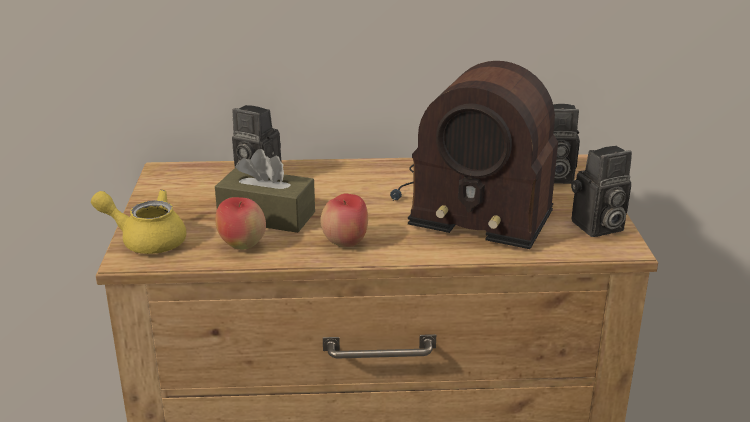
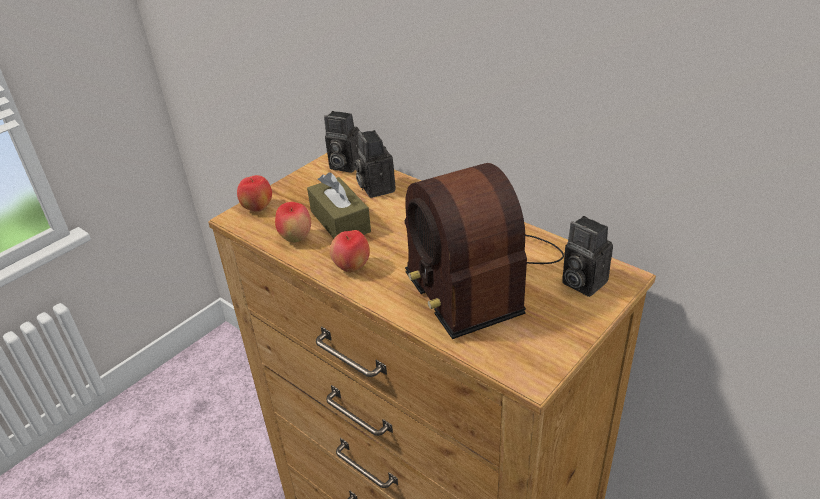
camera: 45 degrees right, 10 degrees up
yellow teapot [91,190,186,254] -> apple [237,175,272,212]
camera [571,146,632,237] -> camera moved to [324,111,360,173]

